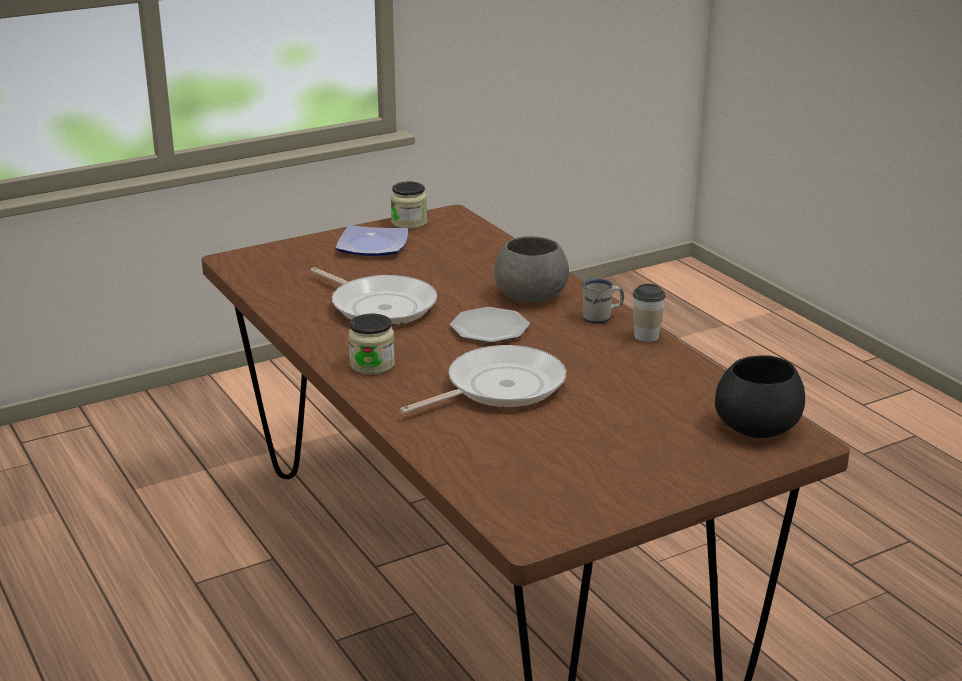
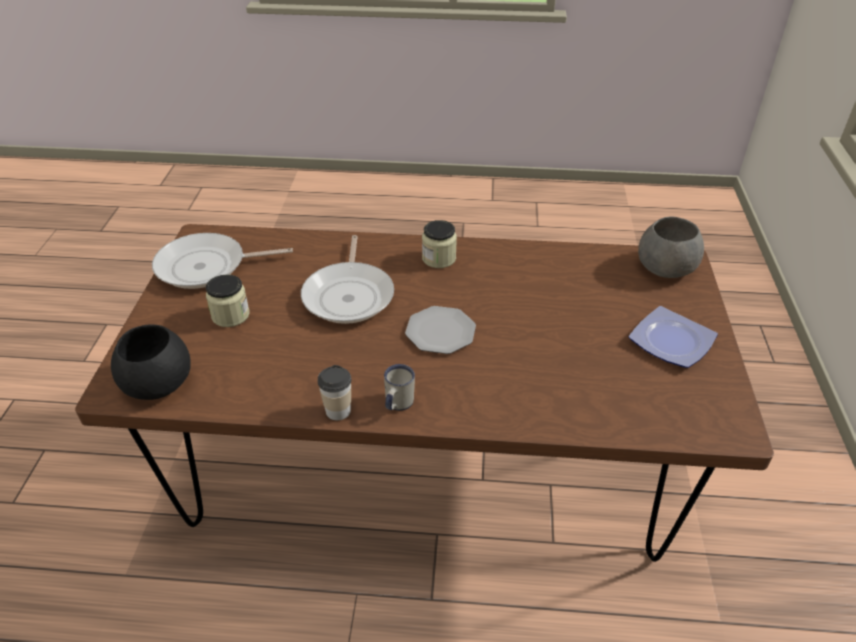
camera: 125 degrees right, 15 degrees up
frying pan [311,267,437,326] -> frying pan moved to [152,233,293,289]
jar [391,181,427,229] -> jar moved to [206,275,250,327]
grey bowl [494,236,569,302] -> grey bowl moved to [638,216,704,278]

